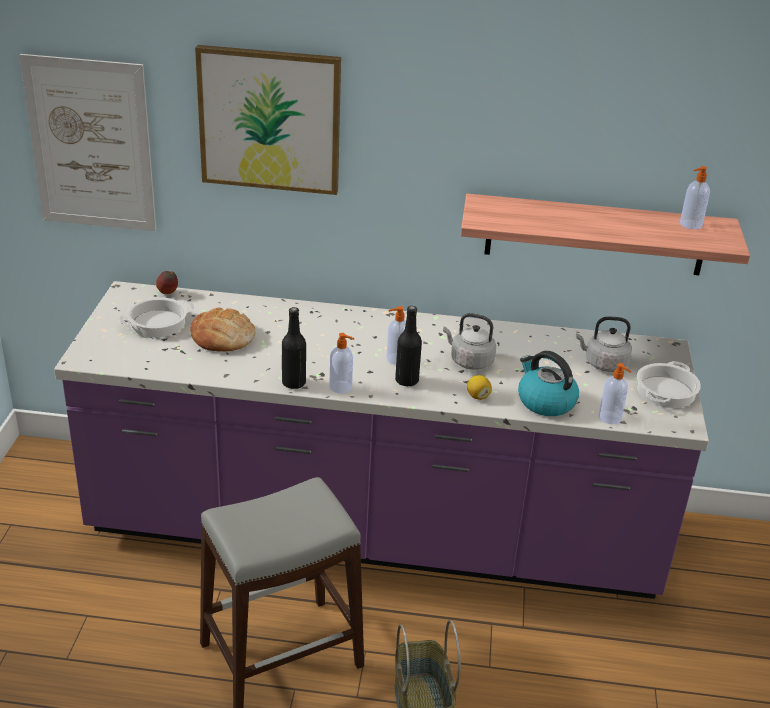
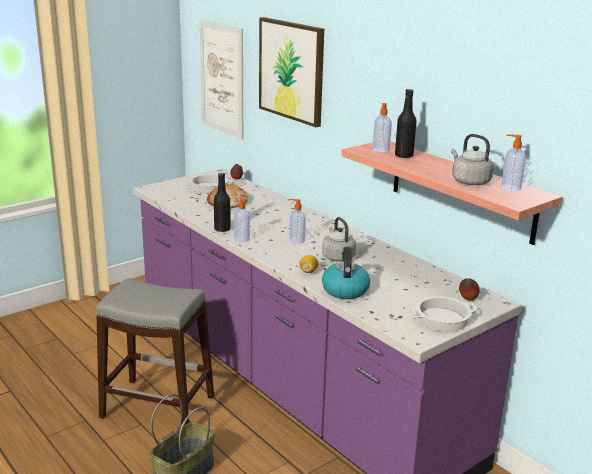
camera: 45 degrees right, 10 degrees down
black bottle [395,306,422,386] -> black bottle moved to [395,89,417,158]
grey kettle [576,317,632,372] -> grey kettle moved to [451,134,494,185]
soap dispenser [599,363,631,424] -> soap dispenser moved to [373,103,392,153]
none -> apple [459,278,479,301]

